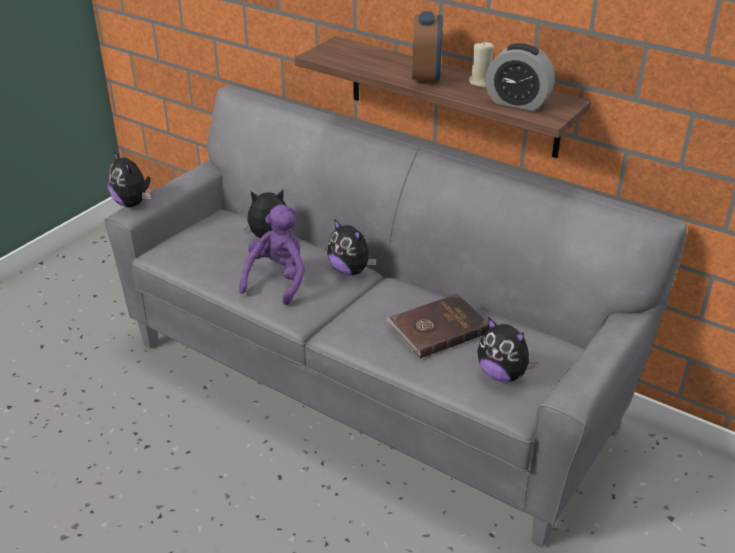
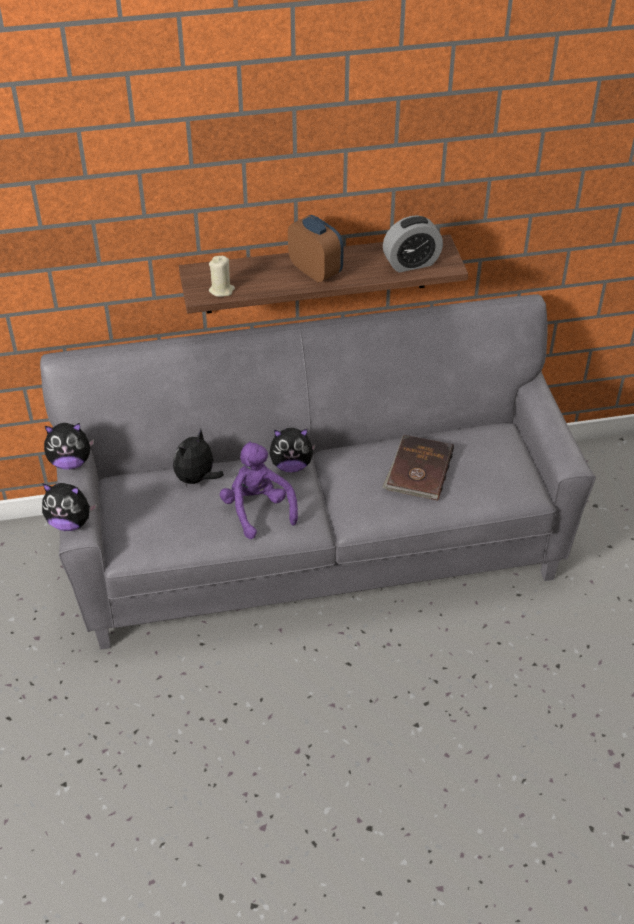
camera: 45 degrees left, 10 degrees up
beige candle [469,41,494,88] -> beige candle moved to [209,256,235,297]
plush toy [477,317,538,382] -> plush toy moved to [44,423,94,470]

